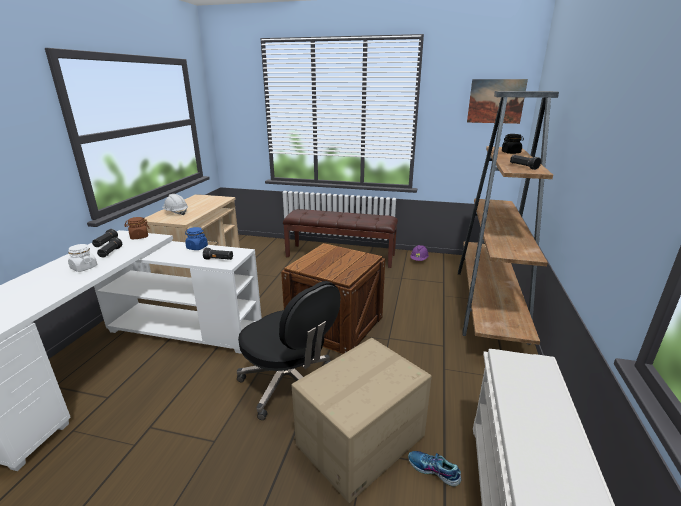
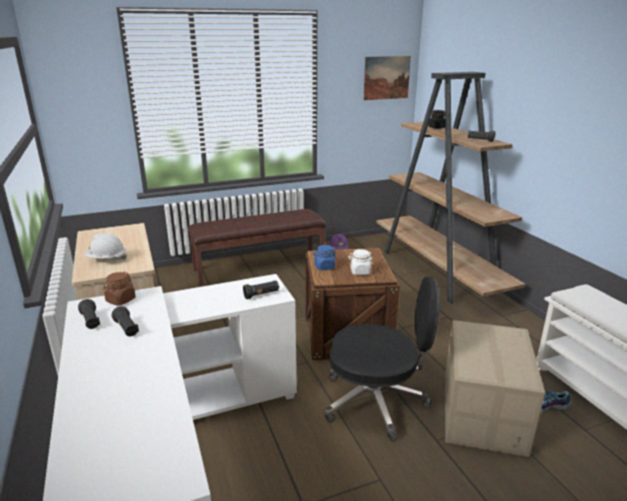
camera: 35 degrees left, 0 degrees up
white jar [68,244,97,272] -> white jar moved to [349,249,373,275]
blue jar [185,227,208,250] -> blue jar moved to [313,245,336,270]

